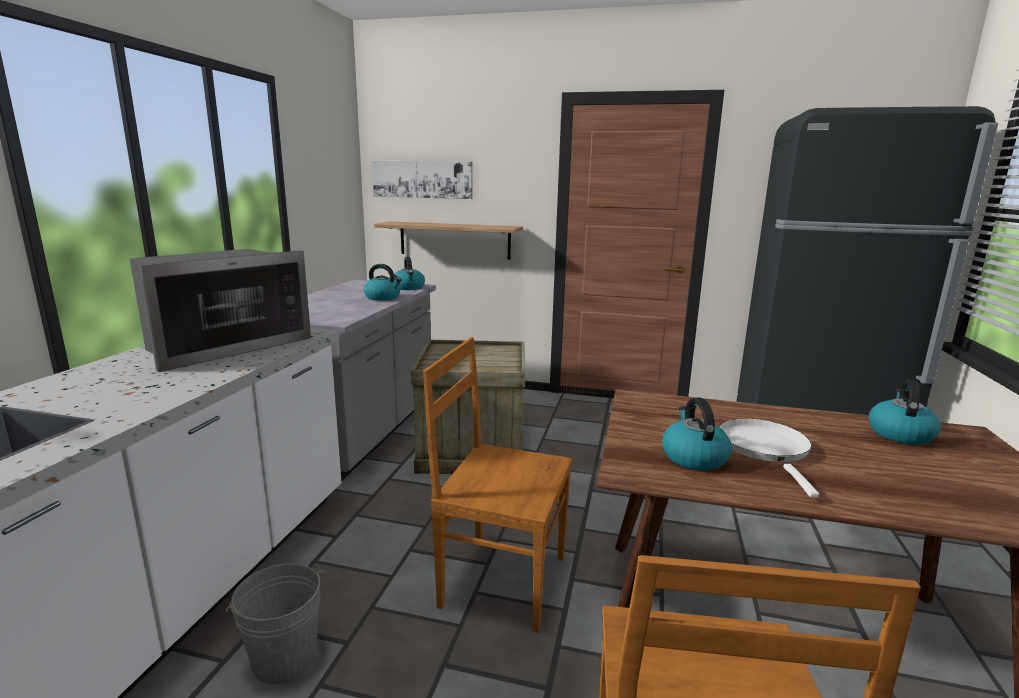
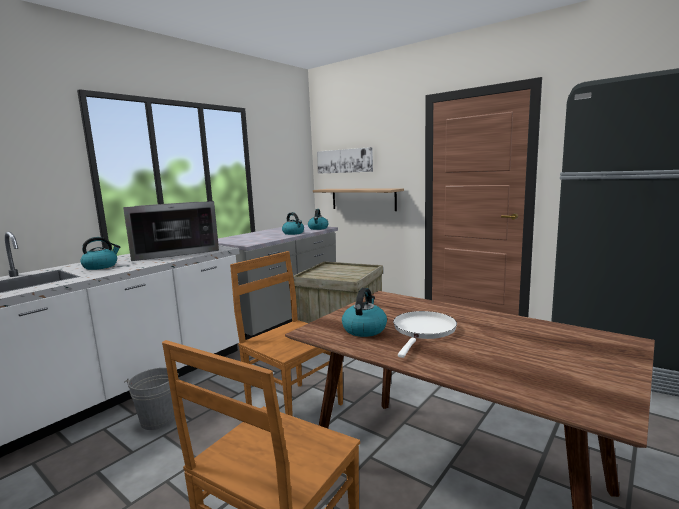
camera: 25 degrees right, 5 degrees down
kettle [869,380,941,445] -> kettle moved to [81,237,121,270]

